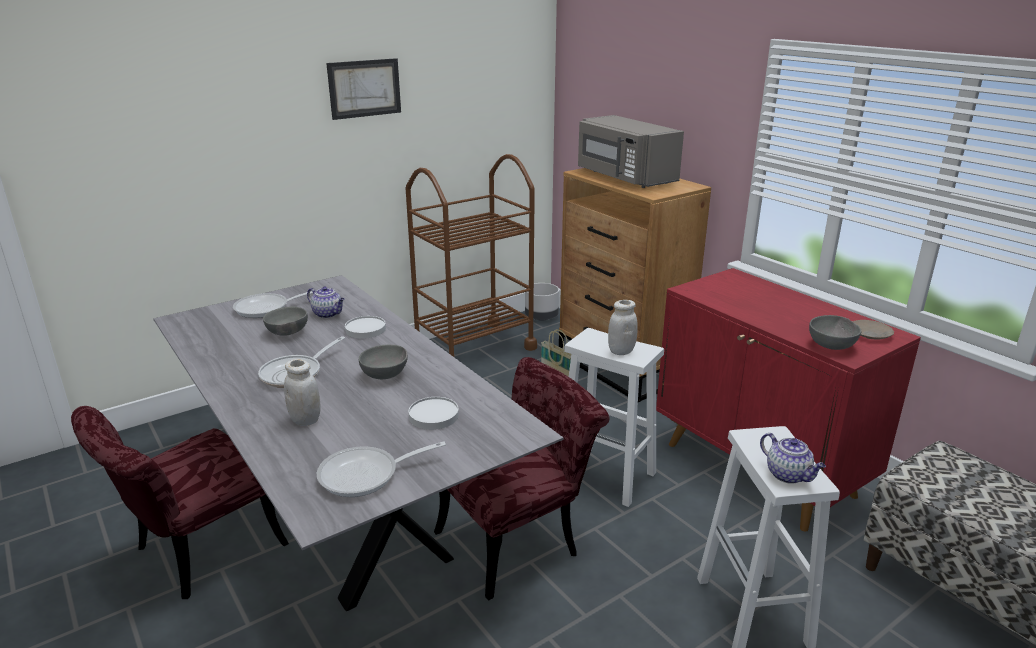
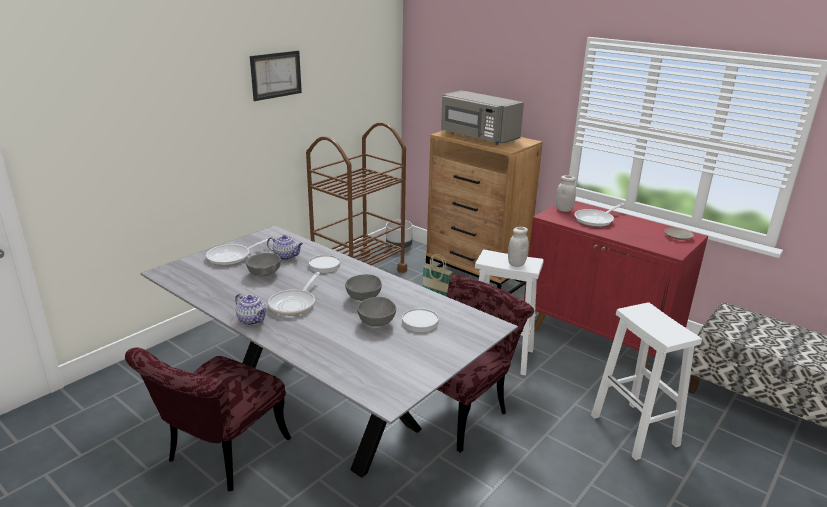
camera: 15 degrees left, 0 degrees up
white jar [284,359,321,426] -> white jar moved to [556,175,576,212]
frying pan [317,441,446,497] -> frying pan moved to [574,203,624,227]
teapot [760,433,826,484] -> teapot moved to [235,294,266,325]
grey bowl [809,315,861,350] -> grey bowl moved to [357,297,396,327]

